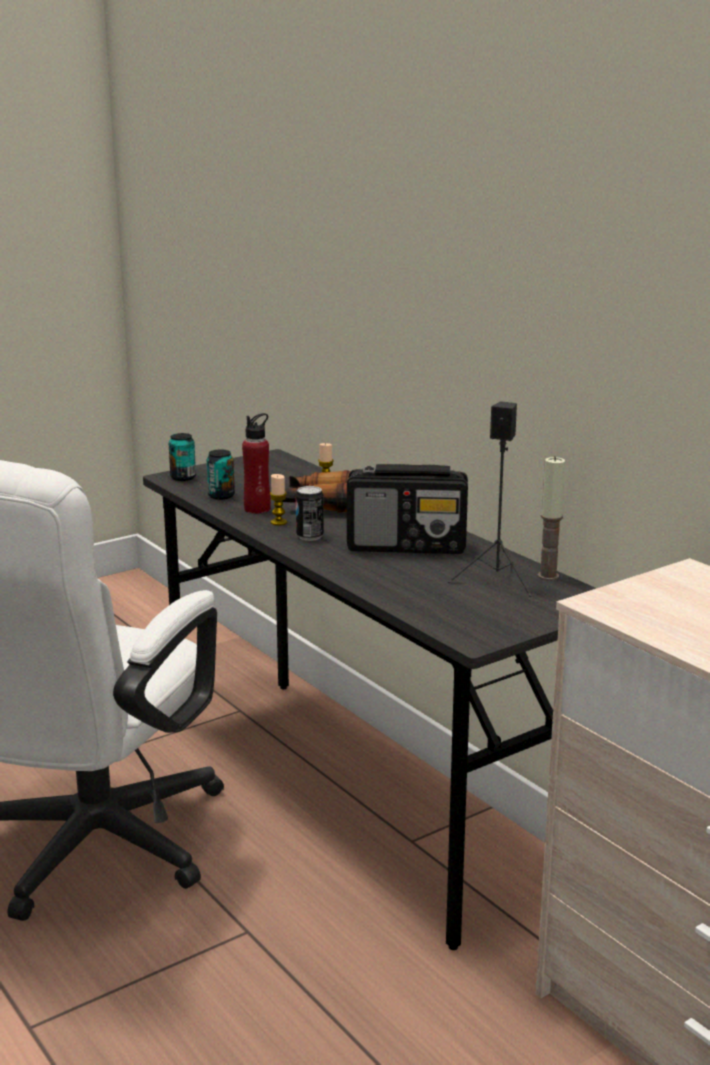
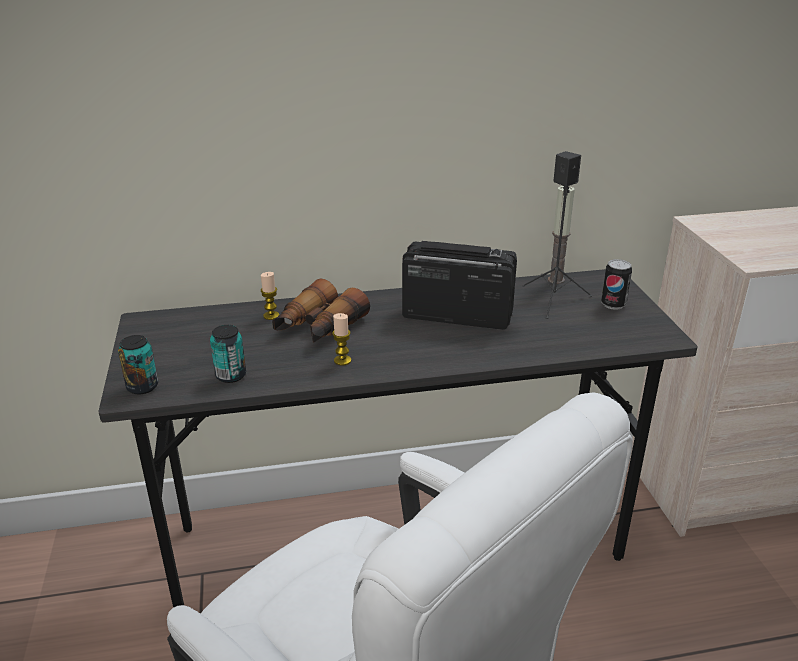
camera: 65 degrees left, 10 degrees up
red bottle [242,413,271,514] -> none
can [296,486,324,541] -> can moved to [601,259,632,310]
radio [347,464,468,554] -> radio turned 105 degrees counterclockwise [402,241,517,330]

